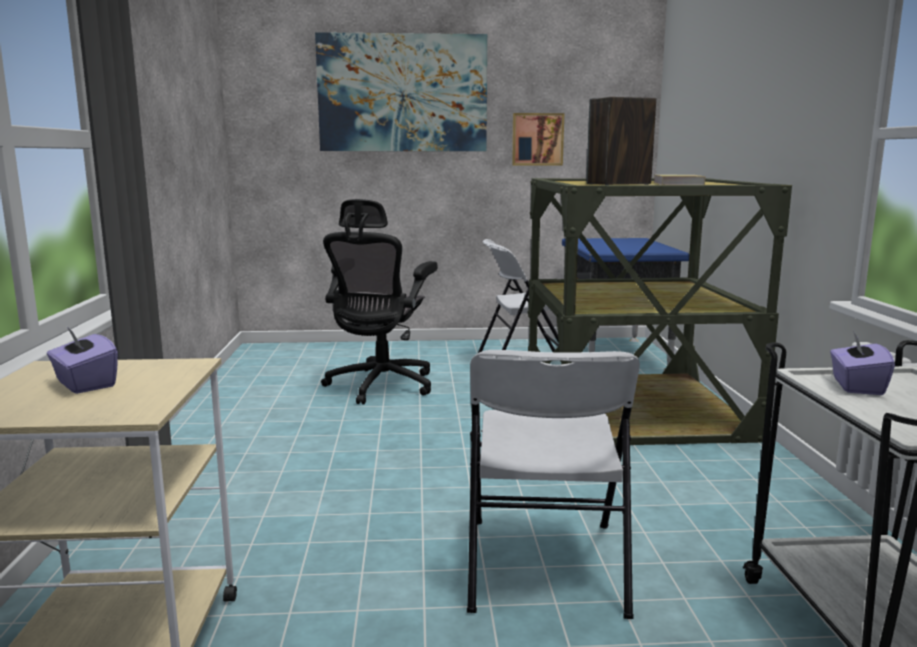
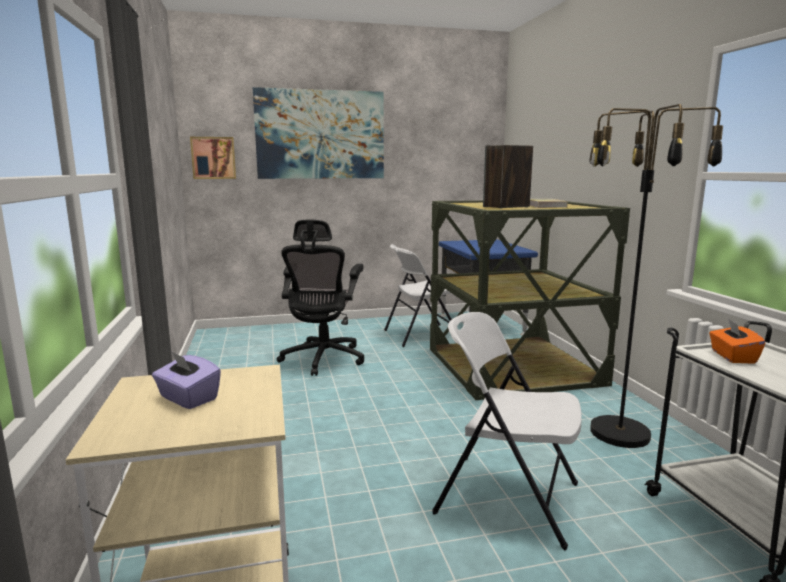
camera: 10 degrees left, 0 degrees up
white chair [467,350,640,619] -> white chair turned 120 degrees clockwise [432,312,582,551]
picture [512,113,564,165] -> picture moved to [190,137,236,179]
purple tissue box [830,331,895,395] -> orange tissue box [709,320,765,364]
none -> floor lamp [590,104,723,448]

